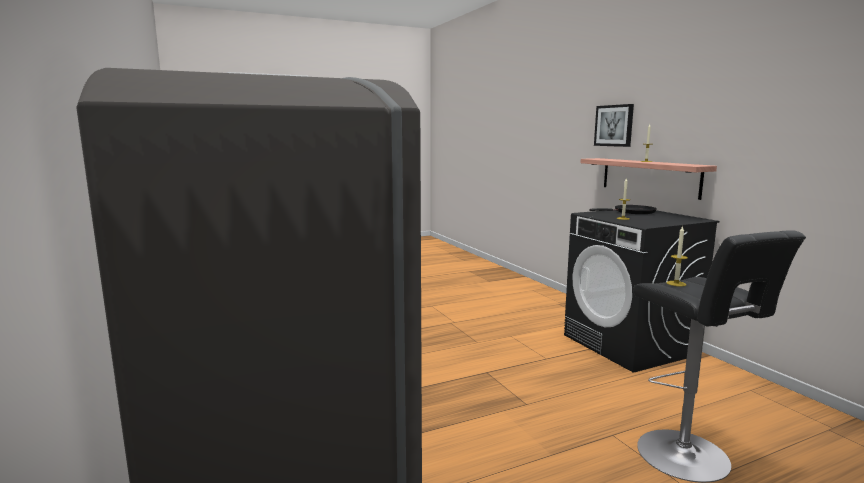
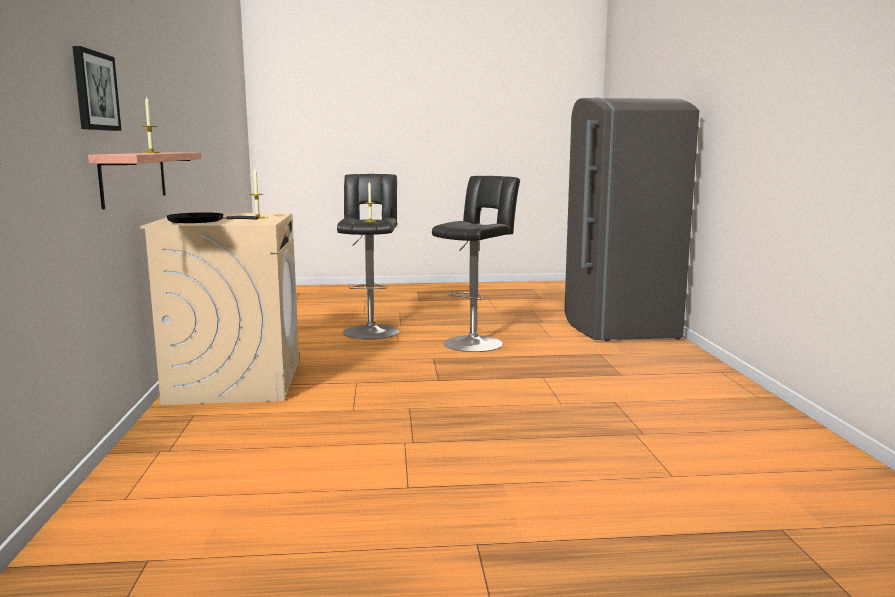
camera: 160 degrees left, 0 degrees up
black washing machine [564,210,719,373] -> beige washing machine [140,213,299,405]
none -> black stool [432,176,520,352]

